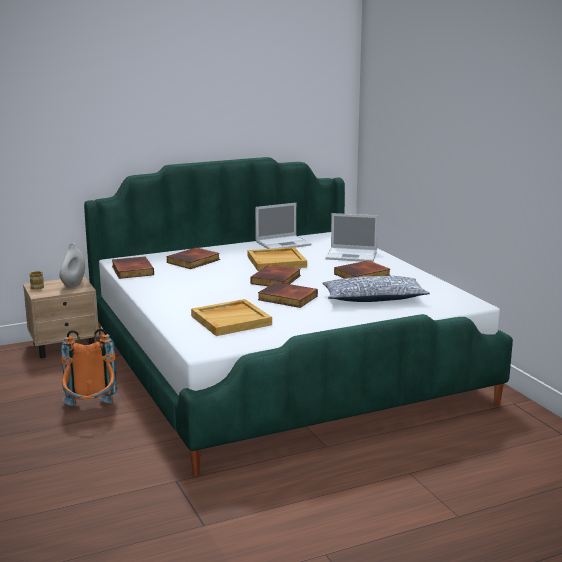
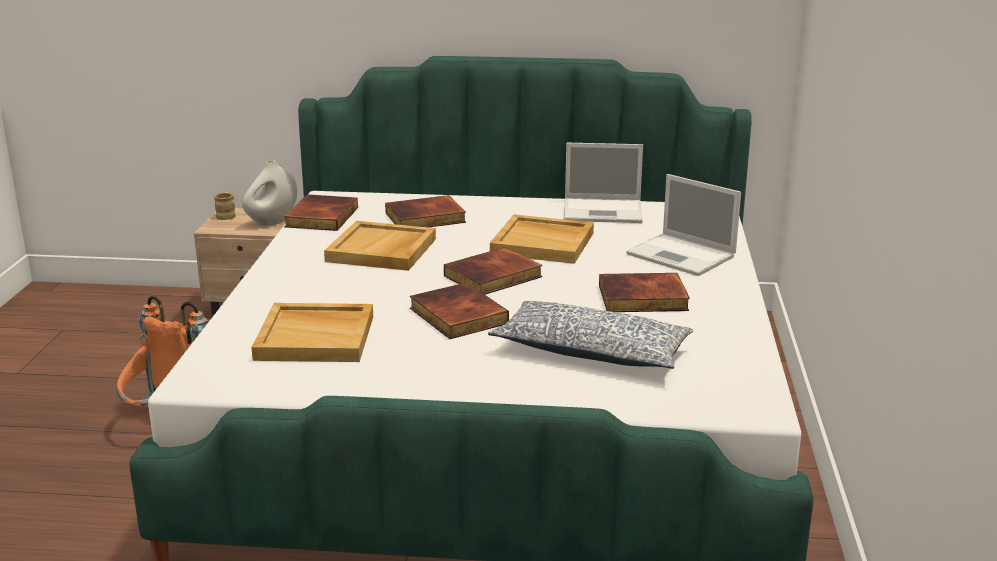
camera: 30 degrees right, 5 degrees up
none -> beige tray [324,221,436,271]

